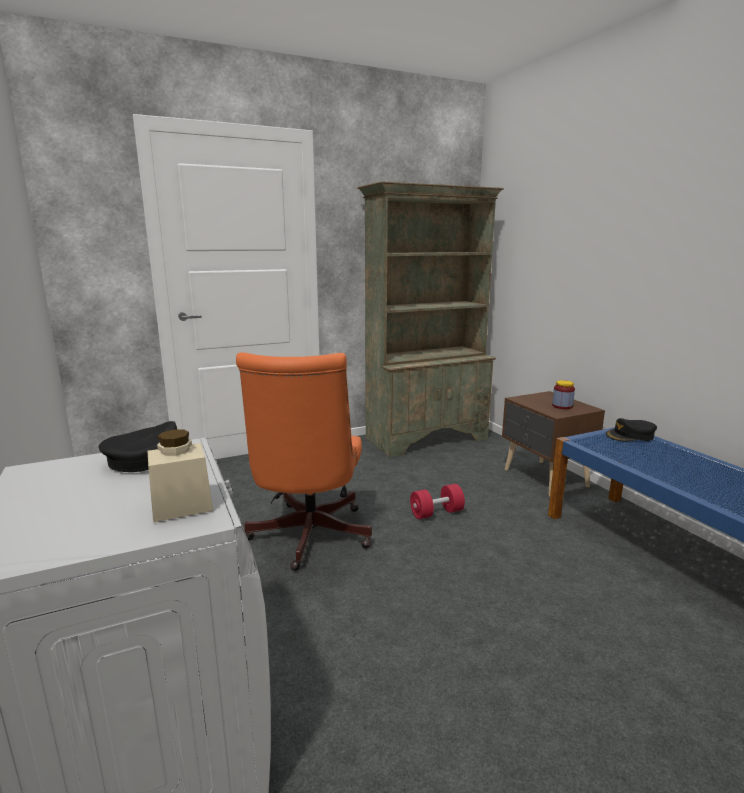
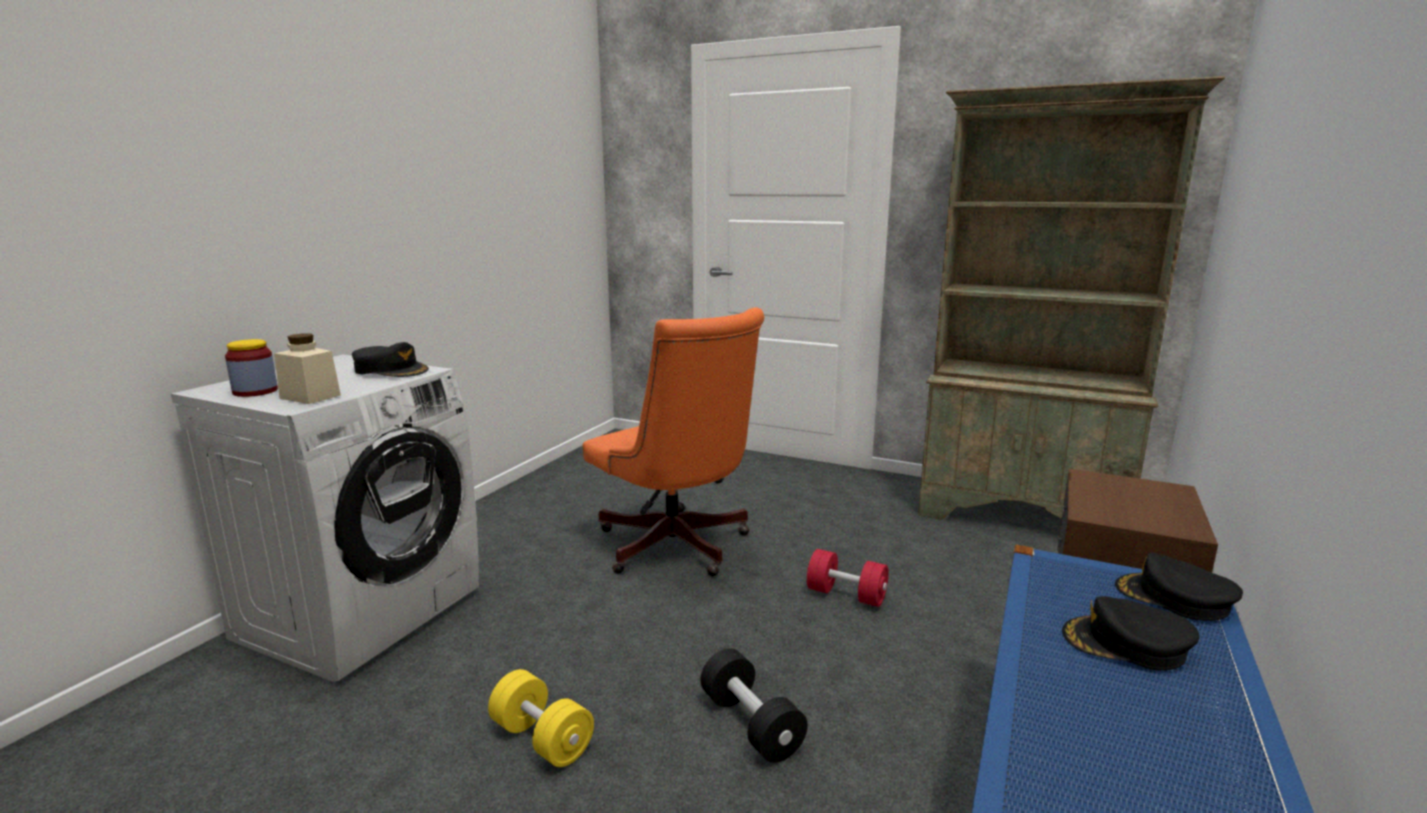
camera: 50 degrees right, 0 degrees up
orange office chair [236,352,372,571] -> orange office chair turned 90 degrees counterclockwise [583,308,764,576]
jar [552,380,575,409] -> jar moved to [225,339,278,397]
none -> yellow dumbbell [488,669,594,767]
none -> black dumbbell [700,648,808,763]
none -> black cap [1062,596,1200,671]

